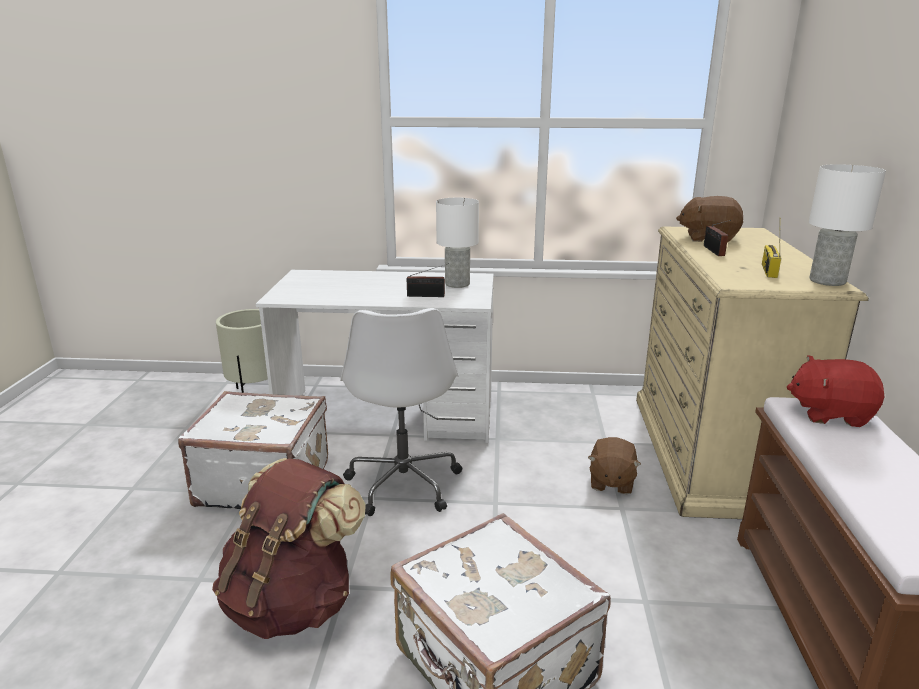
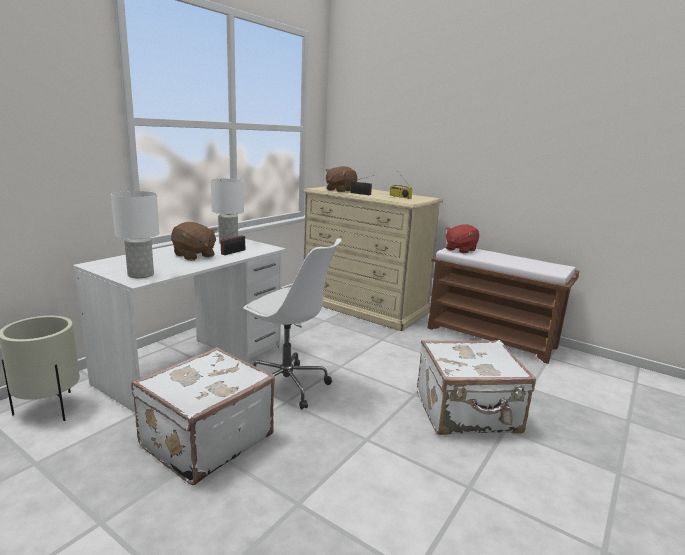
camera: 60 degrees left, 5 degrees down
brown backpack [212,458,366,639] -> none
brown plush toy [588,437,641,495] -> brown plush toy moved to [171,222,217,260]
white table lamp [809,164,886,286] -> white table lamp moved to [111,191,160,278]

